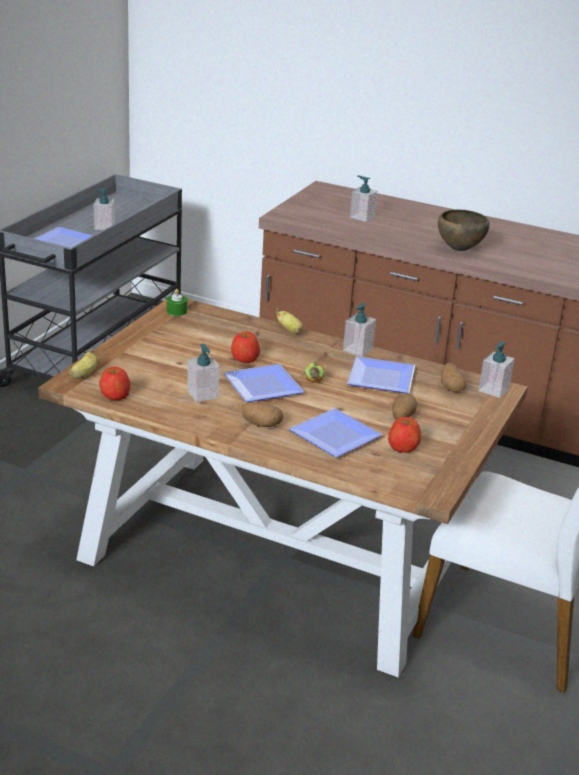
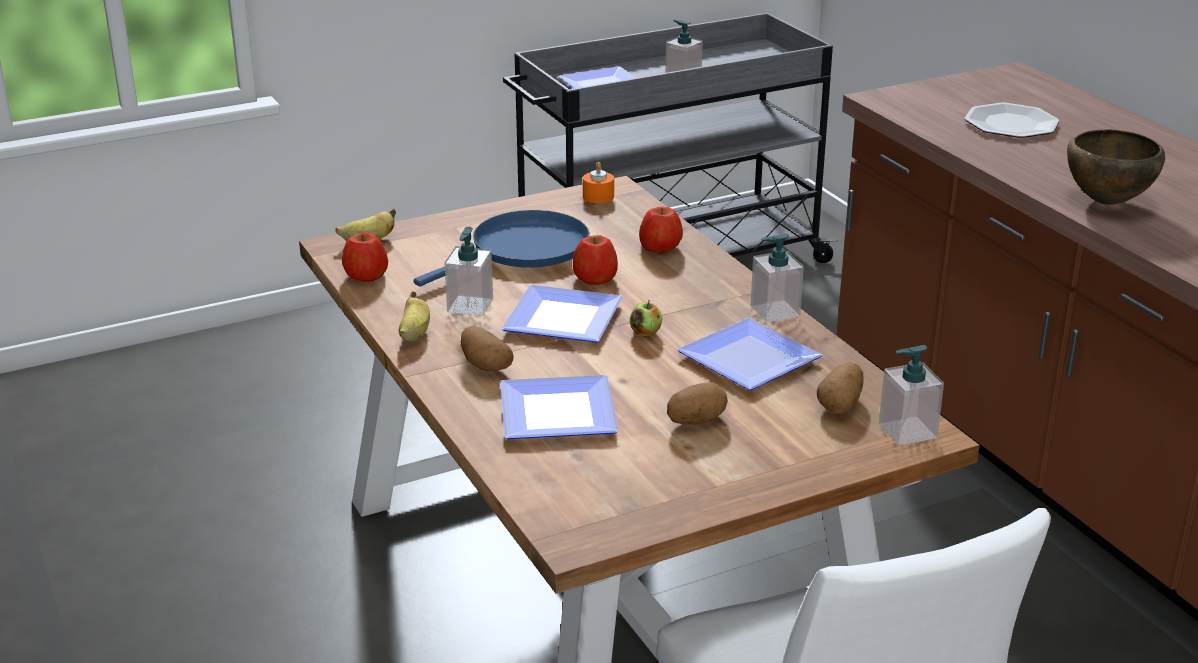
camera: 40 degrees right, 0 degrees up
green candle [166,289,187,316] -> orange candle [583,162,614,203]
banana [276,308,303,334] -> banana moved to [399,292,430,342]
soap dispenser [350,176,377,222] -> plate [964,103,1059,138]
apple [388,417,421,453] -> apple moved to [639,207,683,252]
none -> blue frying pan [414,210,590,287]

